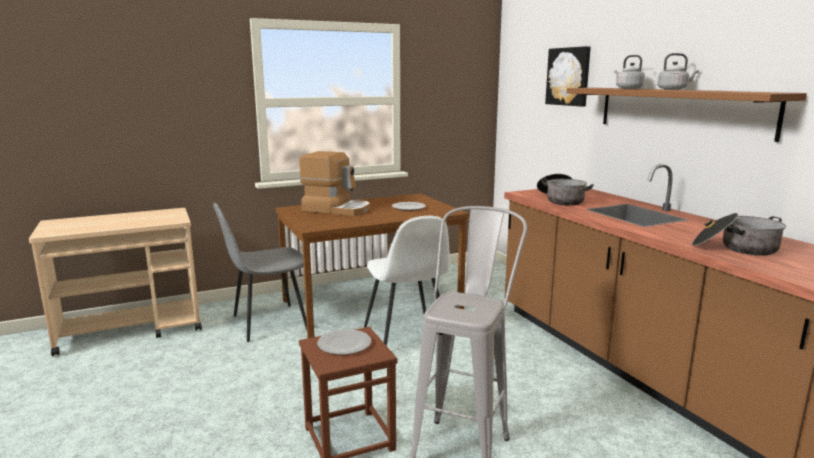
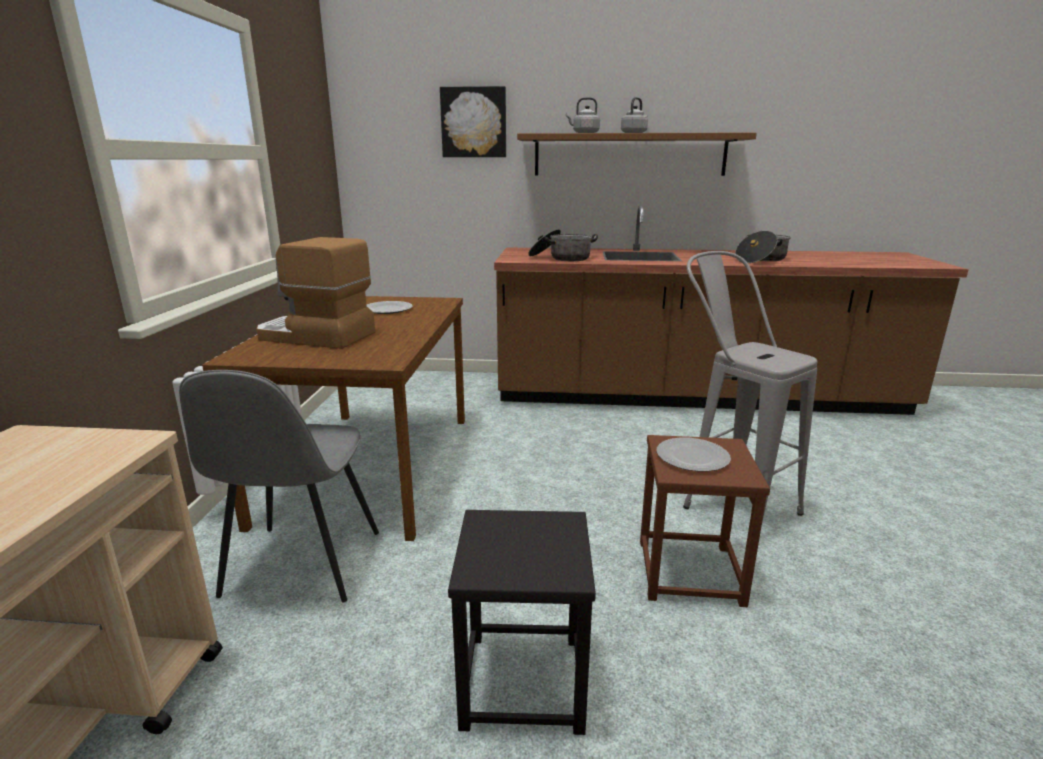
camera: 60 degrees left, 5 degrees up
coffee machine [299,151,370,216] -> coffee machine turned 120 degrees counterclockwise [257,237,375,349]
white chair [364,216,450,346] -> none
none -> black stool [448,510,596,735]

